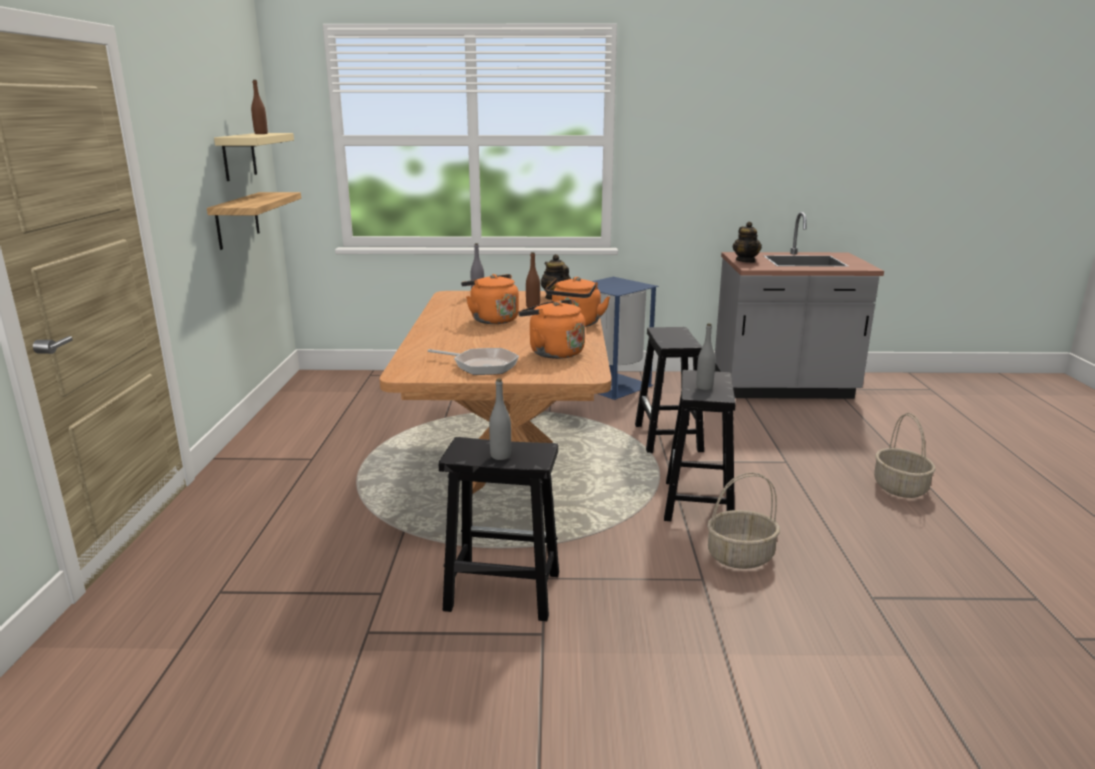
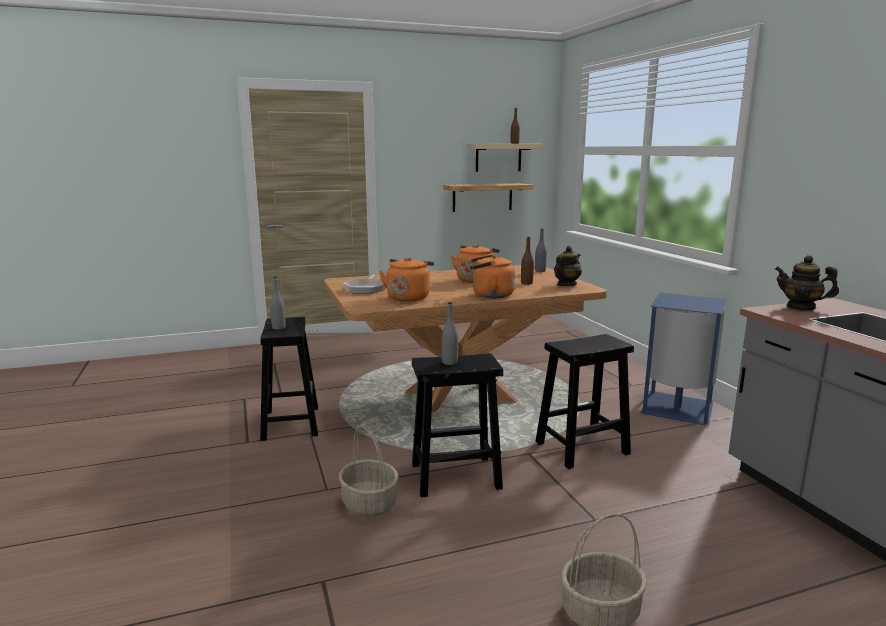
camera: 70 degrees right, 5 degrees down
teapot [733,222,762,263] -> teapot turned 60 degrees clockwise [775,255,839,311]

